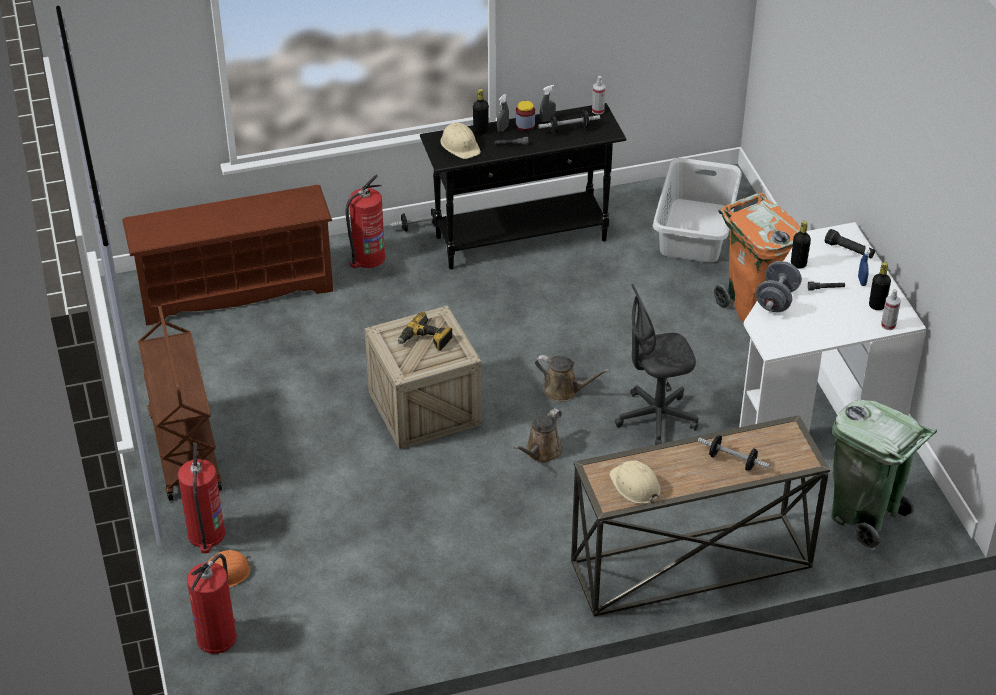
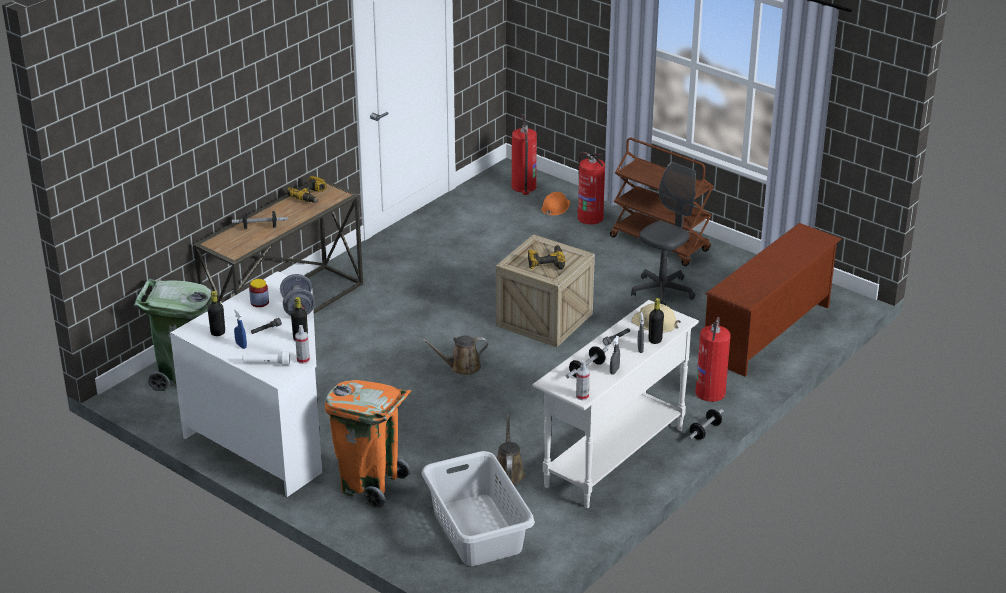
camera: 145 degrees right, 10 degrees down
black console table [420,103,627,269] -> white console table [532,300,699,508]
brown watering can [514,408,563,463] -> brown watering can moved to [495,413,525,485]
jar [516,101,535,131] -> jar moved to [249,279,269,307]
beige hard hat [609,460,661,504] -> power drill [287,176,326,203]
grey office chair [615,284,698,445] -> grey office chair moved to [631,162,696,305]
black flashlight [825,229,875,258] -> white flashlight [242,351,291,366]
spray bottle [881,289,901,330] -> spray bottle moved to [295,325,310,364]

